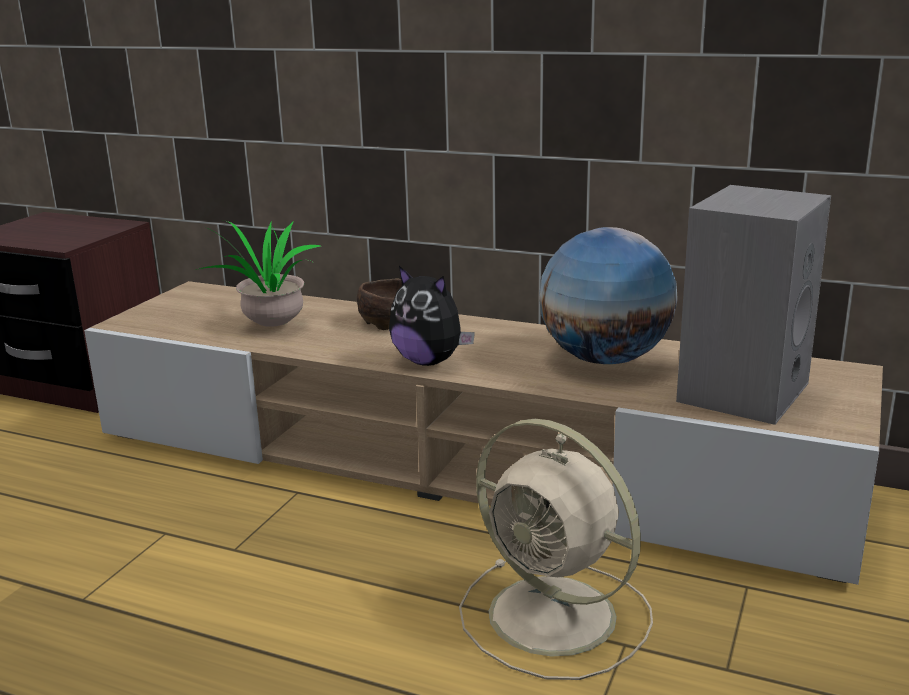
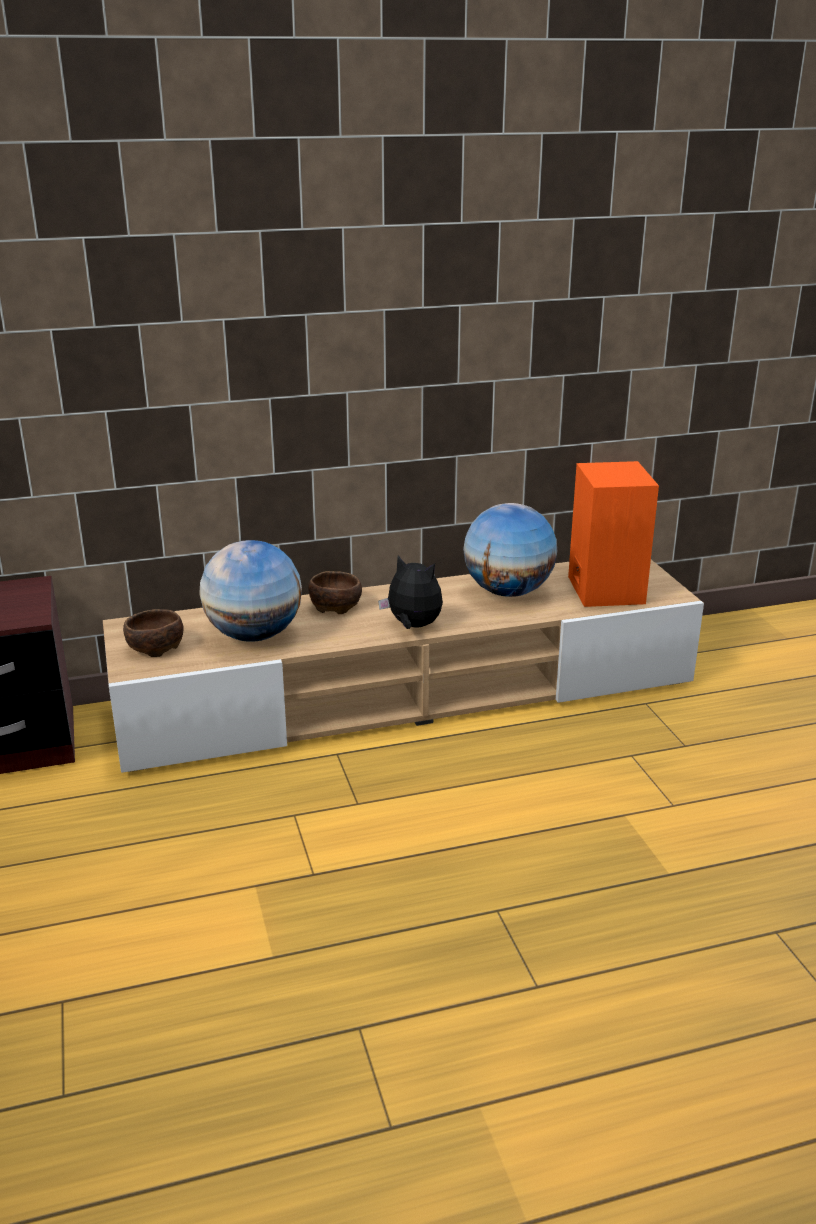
camera: 40 degrees left, 5 degrees up
potted plant [196,221,321,327] -> globe [199,540,302,642]
plush toy [389,266,475,366] -> plush toy turned 150 degrees counterclockwise [378,555,443,629]
beige fan [459,419,653,680] -> none
grey speaker [676,185,831,425] -> orange speaker [568,461,659,607]
none -> brown bowl [123,609,184,657]

